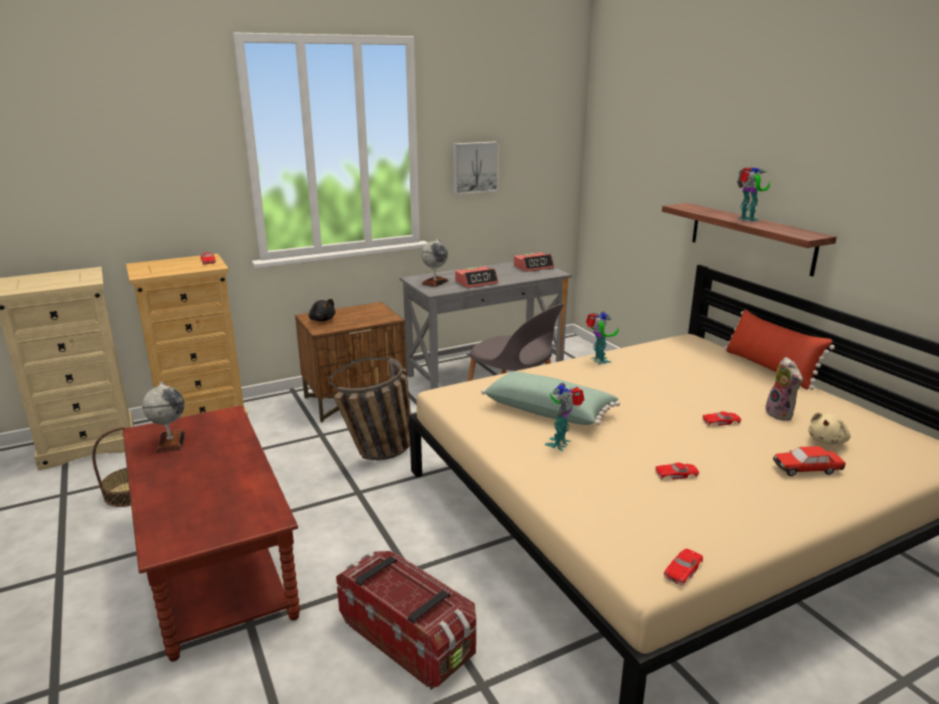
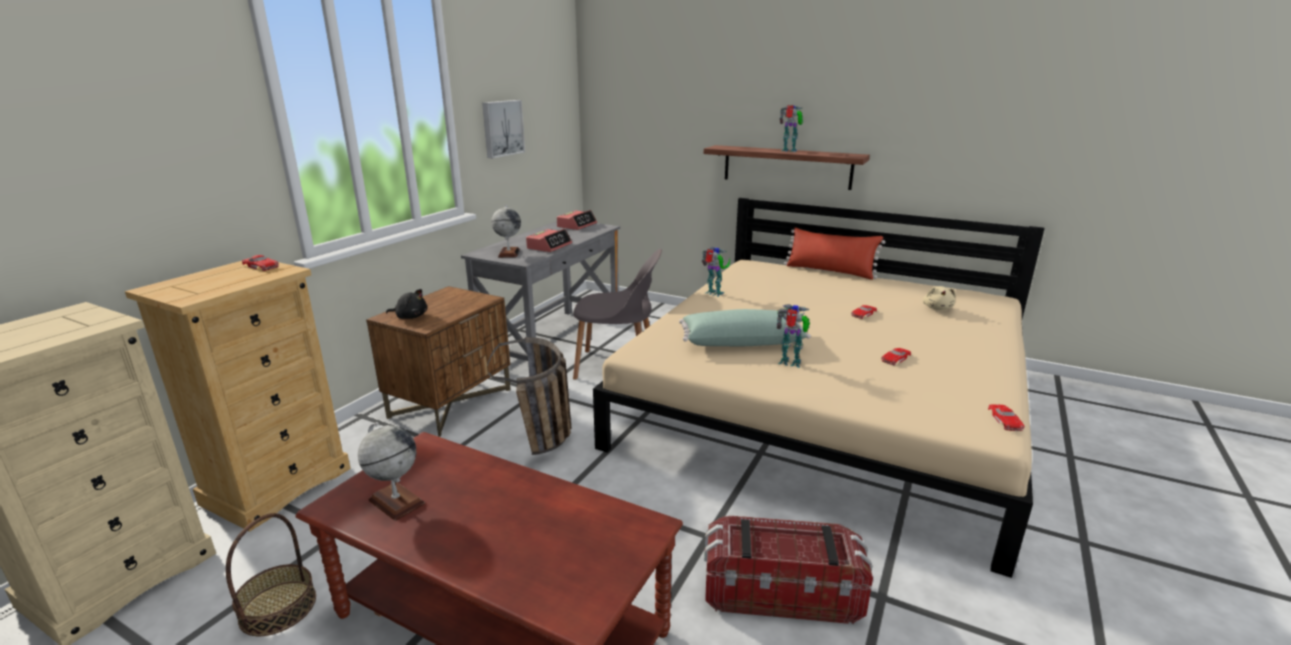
camera: 35 degrees left, 0 degrees up
toy robot [545,383,584,451] -> toy robot turned 120 degrees clockwise [777,304,810,368]
plush toy [765,357,803,421] -> none
toy car [773,446,846,476] -> none

